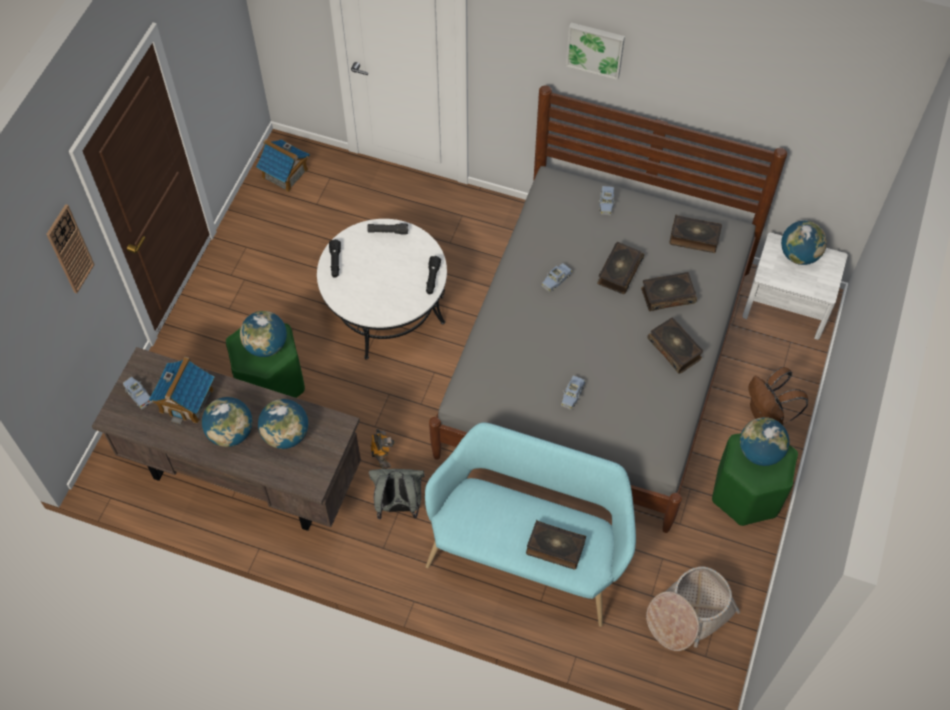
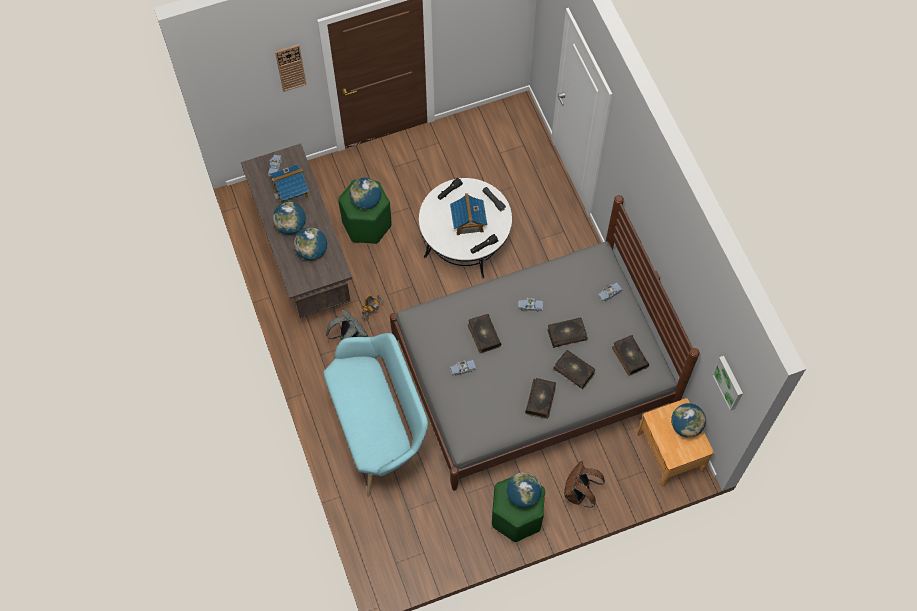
camera: 50 degrees right, 5 degrees up
toy house [256,139,310,192] -> toy house moved to [450,193,487,235]
book [526,520,586,570] -> book moved to [468,314,501,354]
picture [566,22,625,80] -> picture moved to [712,356,743,411]
basket [646,567,740,651] -> none
white nightstand [742,232,848,340] -> brown nightstand [637,398,714,486]

